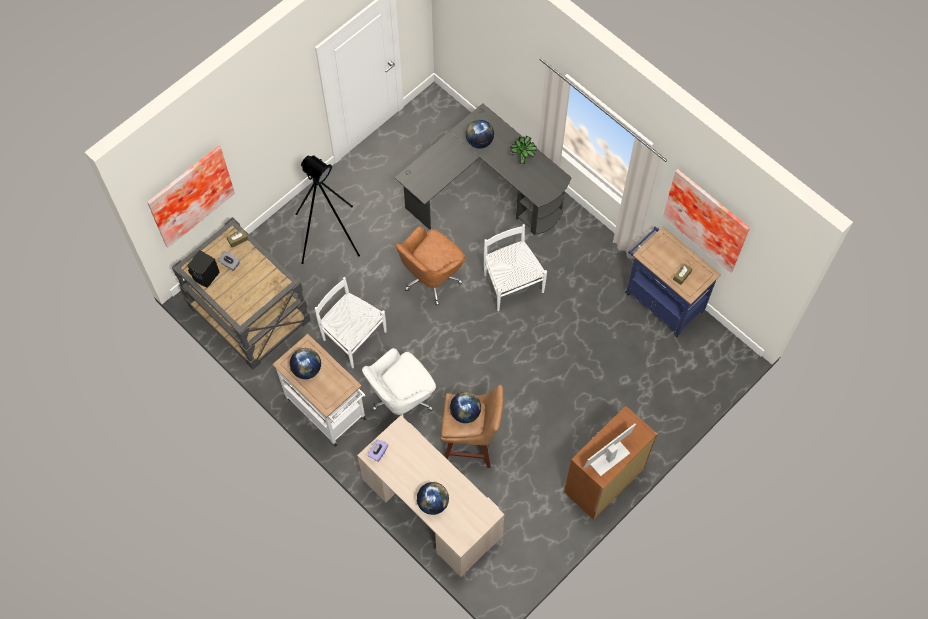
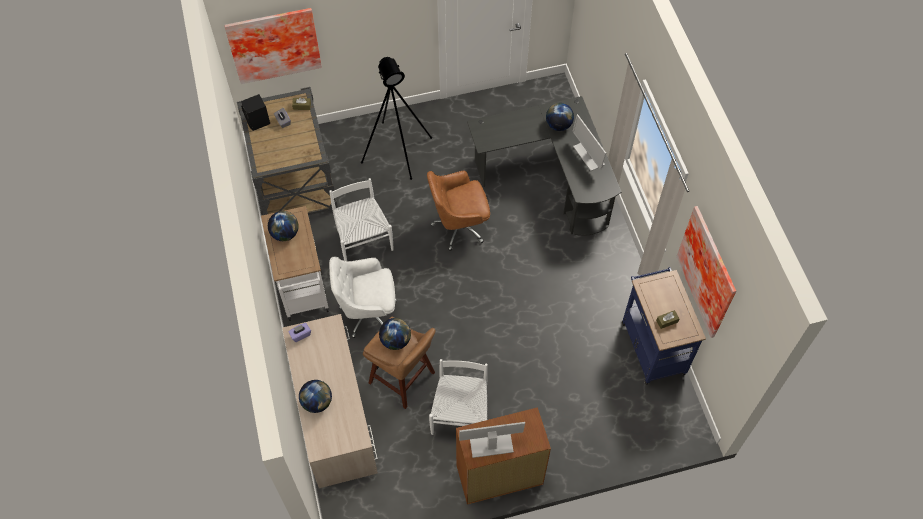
camera: 30 degrees right, 5 degrees down
white chair [484,224,547,311] -> white chair moved to [429,359,488,435]
potted plant [510,136,537,164] -> monitor [572,114,606,171]

